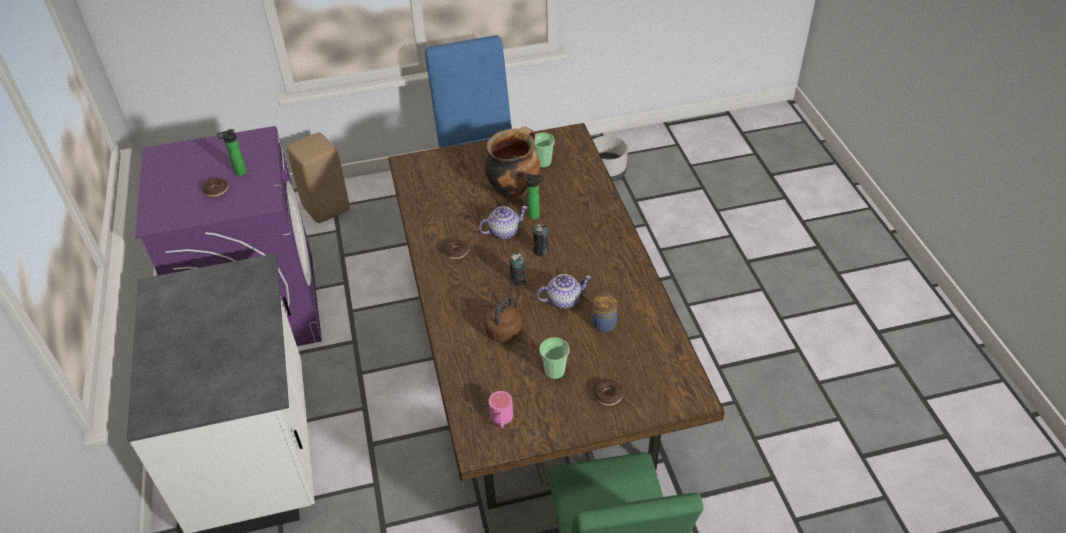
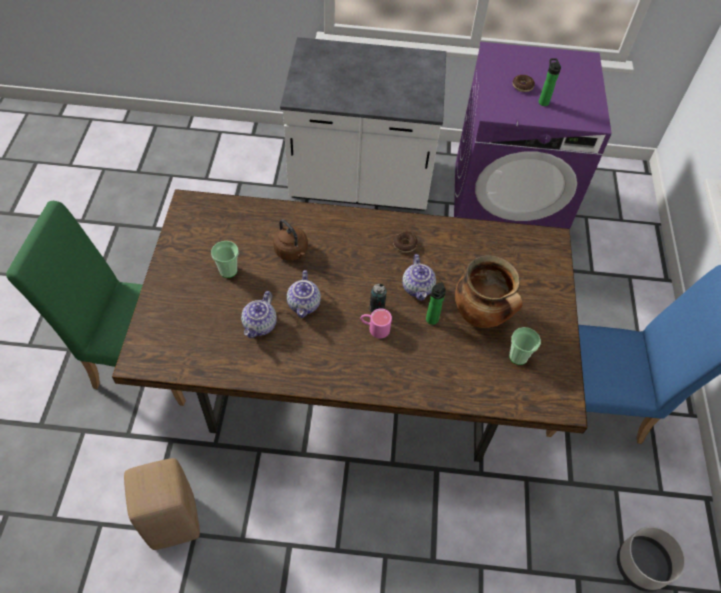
camera: 105 degrees right, 10 degrees up
beige stool [287,133,350,223] -> beige stool moved to [124,458,200,550]
pink mug [489,391,513,428] -> pink mug moved to [361,308,392,339]
can [510,252,526,286] -> none
jar [592,293,617,332] -> teapot [241,291,277,338]
donut [593,380,623,406] -> none

